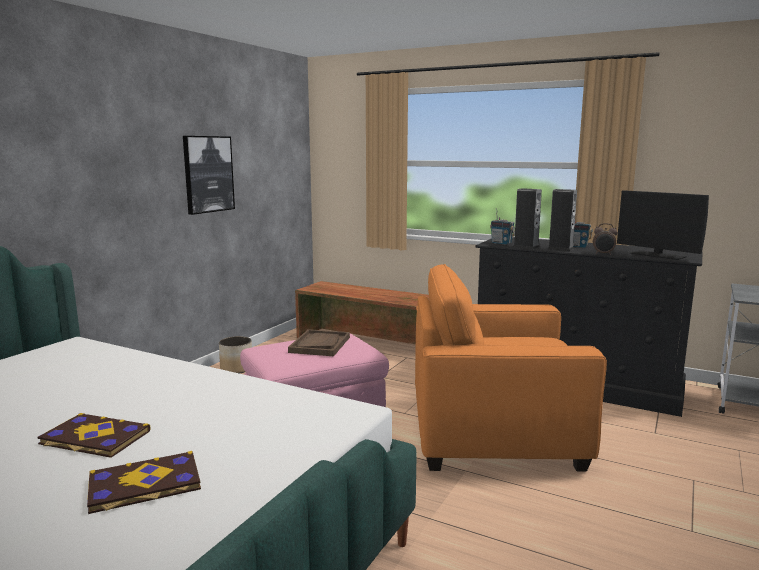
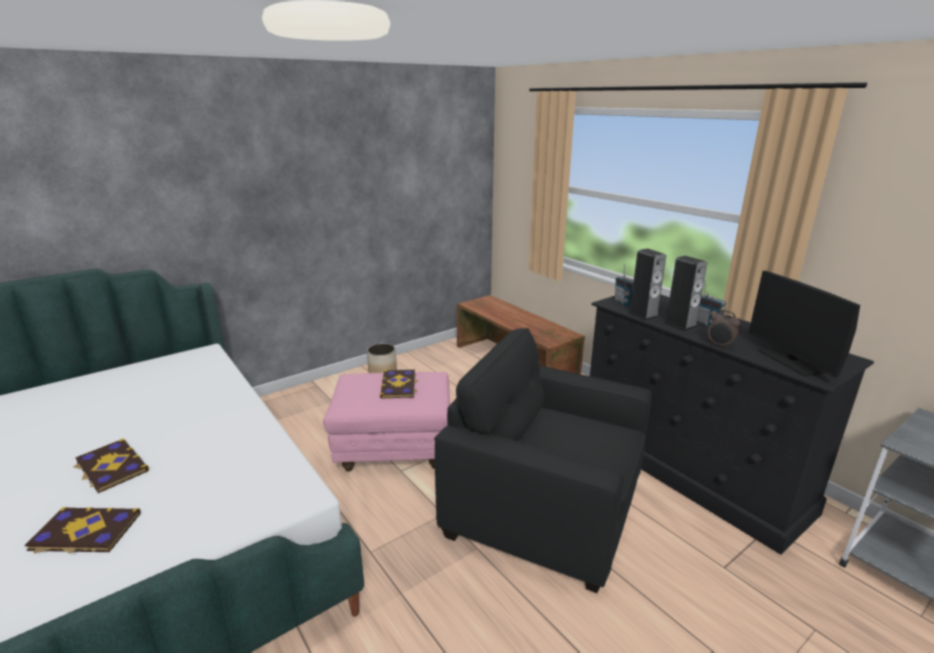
camera: 25 degrees right, 10 degrees up
picture [183,136,235,215] -> none
brown tray [288,329,350,356] -> book [380,369,418,399]
orange armchair [415,264,607,471] -> black armchair [434,328,652,593]

